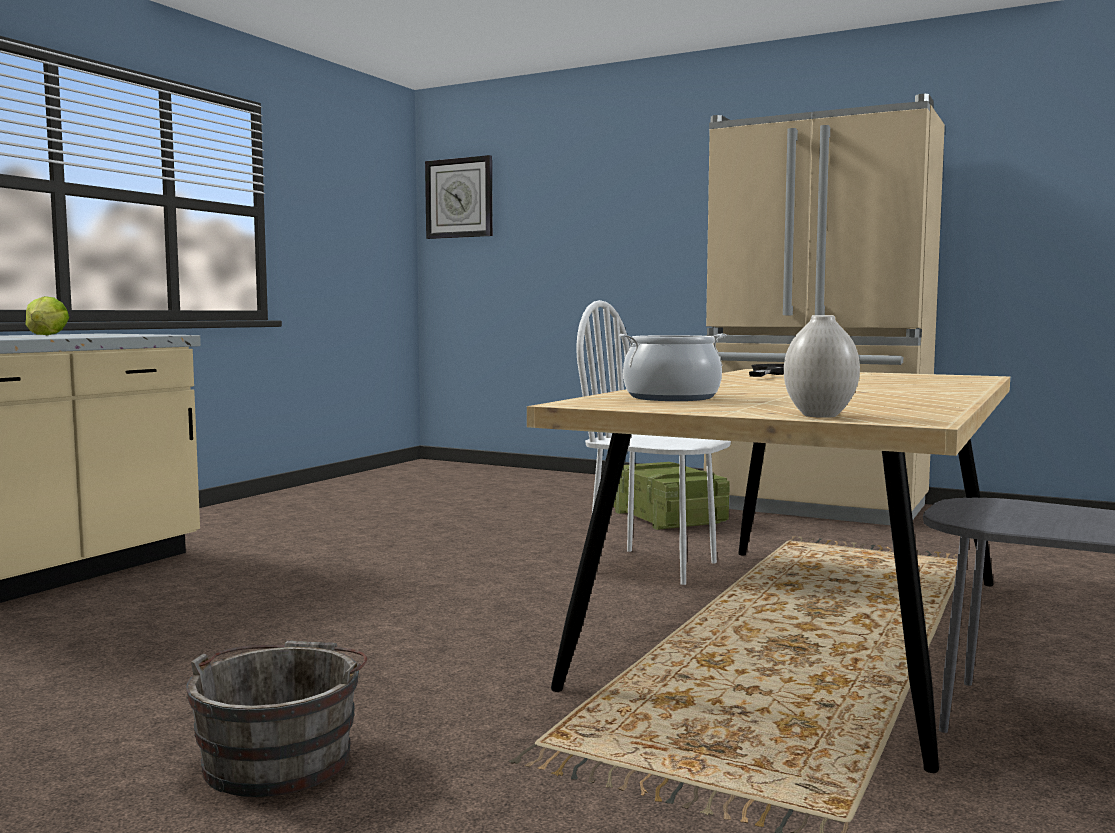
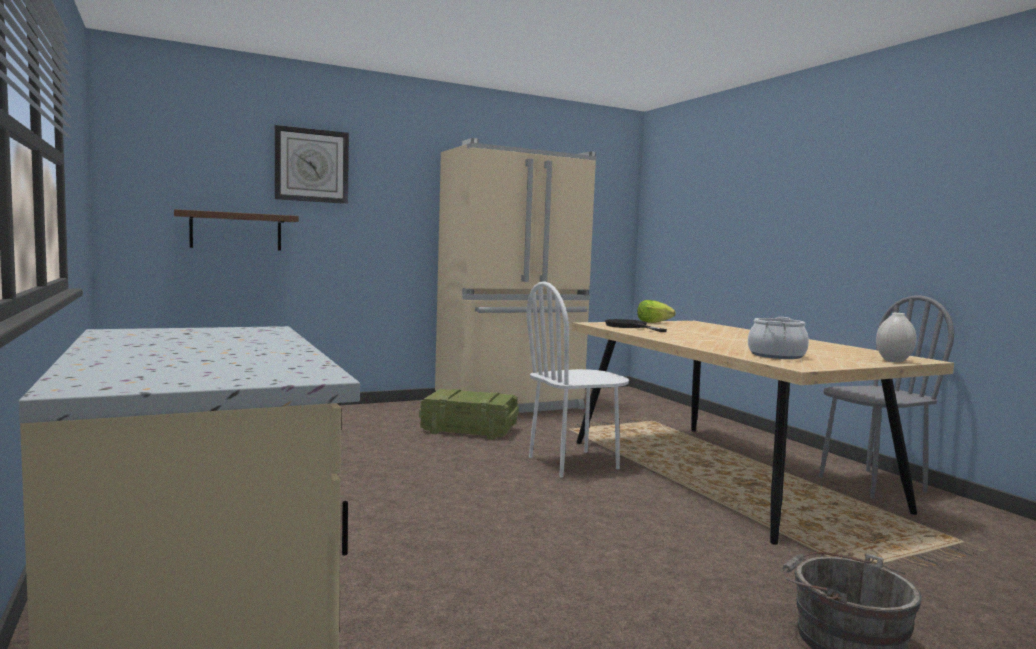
camera: 55 degrees left, 0 degrees up
lettuce [25,296,69,335] -> lettuce moved to [637,300,676,323]
wall clock [425,155,493,239] -> wall clock moved to [275,125,349,204]
none -> brown shelf [174,209,299,250]

